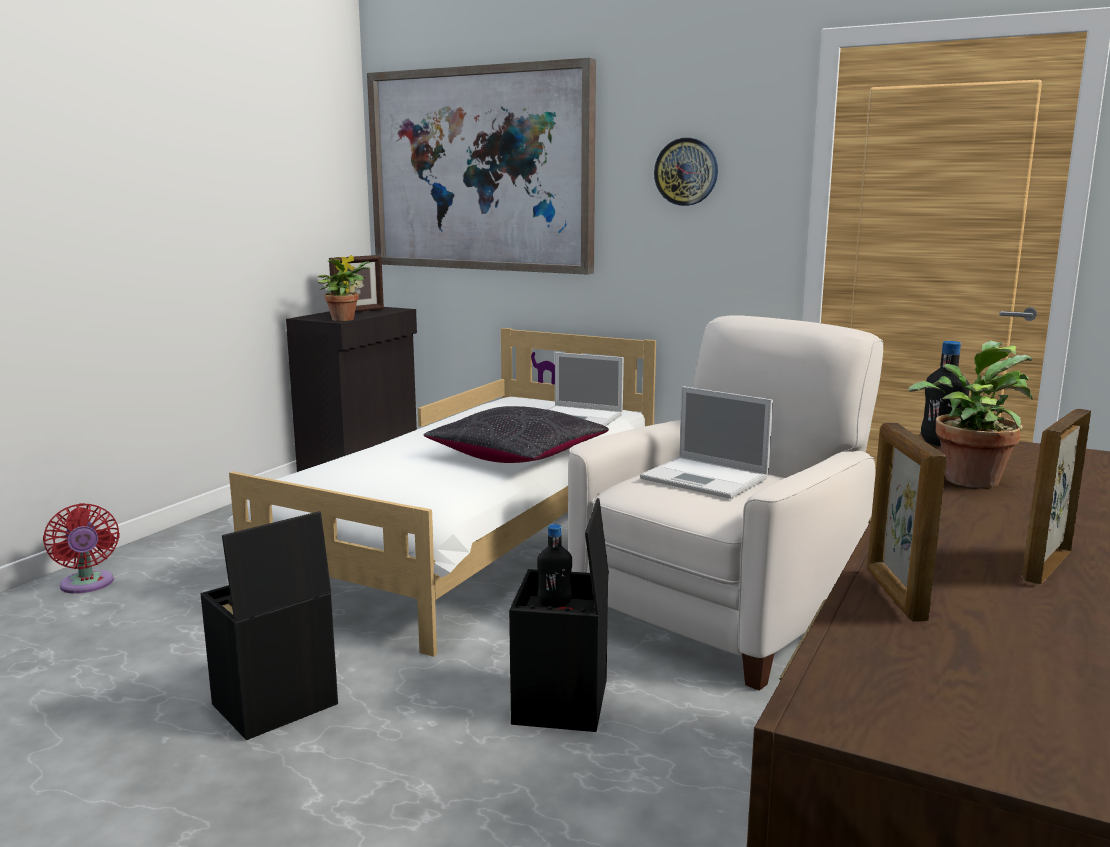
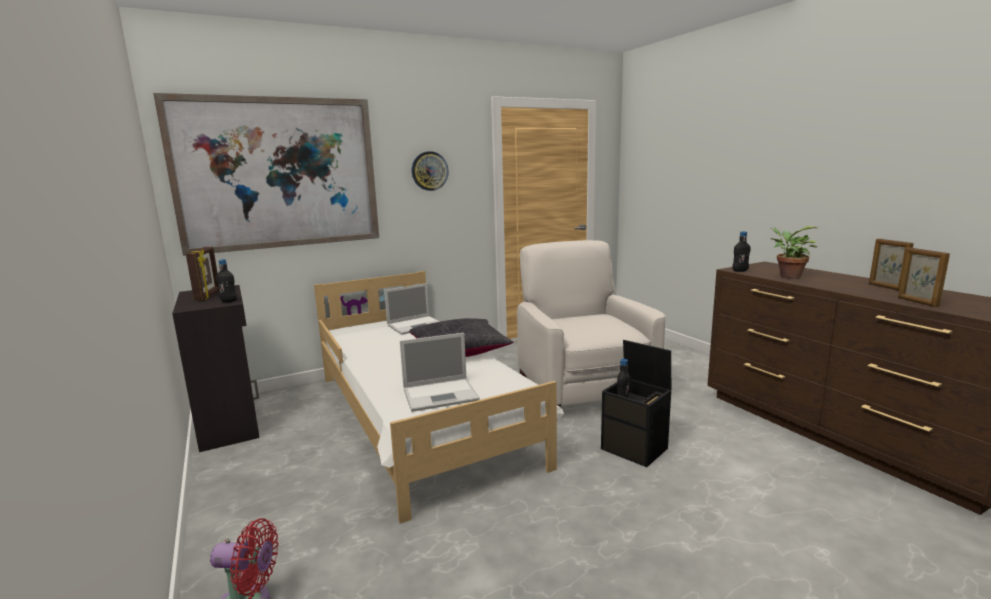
camera: 55 degrees left, 0 degrees up
black storage box [201,511,338,740] -> none
potted plant [318,259,371,321] -> black bottle [216,259,237,302]
laptop [640,386,773,499] -> laptop moved to [400,333,480,412]
picture frame [867,422,947,621] -> picture frame turned 45 degrees clockwise [898,248,950,307]

